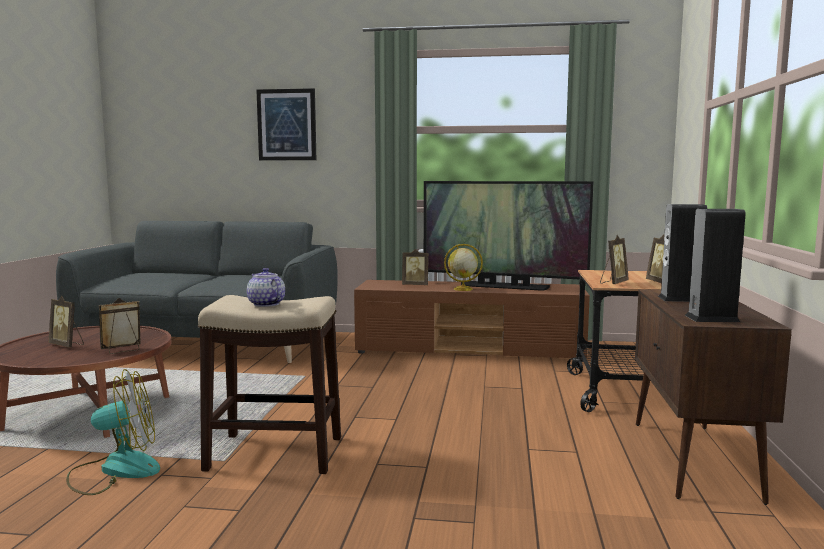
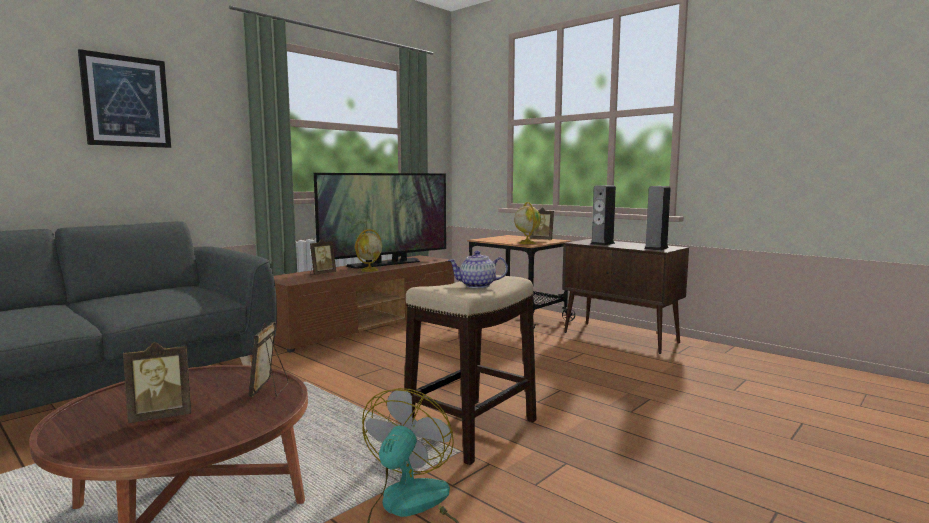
camera: 55 degrees left, 0 degrees up
picture frame [600,235,629,284] -> globe [514,202,541,244]

